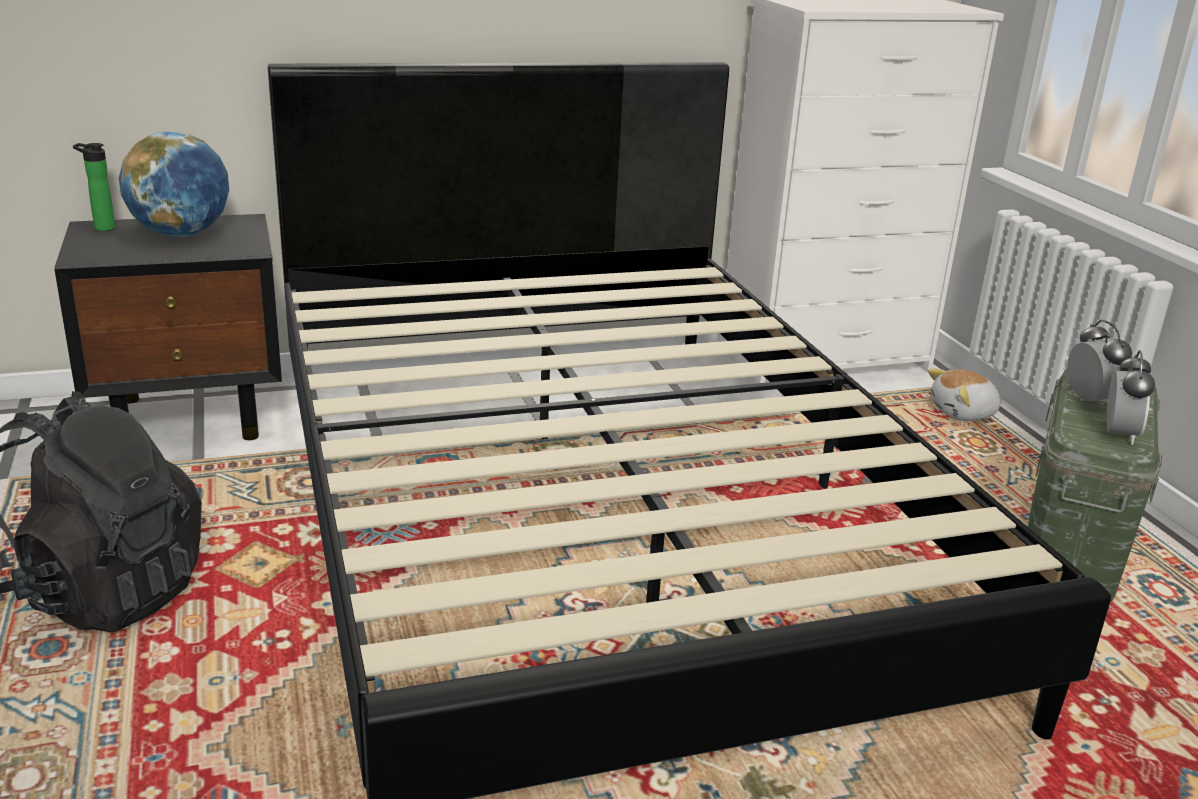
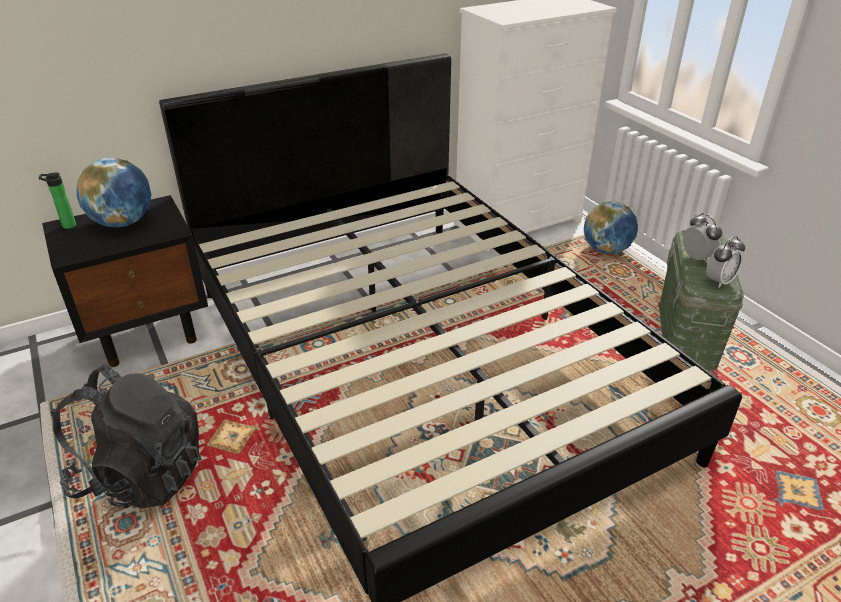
camera: 10 degrees left, 10 degrees up
plush toy [928,369,1002,421] -> globe [584,201,638,254]
alarm clock [1107,350,1155,445] -> alarm clock turned 45 degrees clockwise [706,236,745,288]

